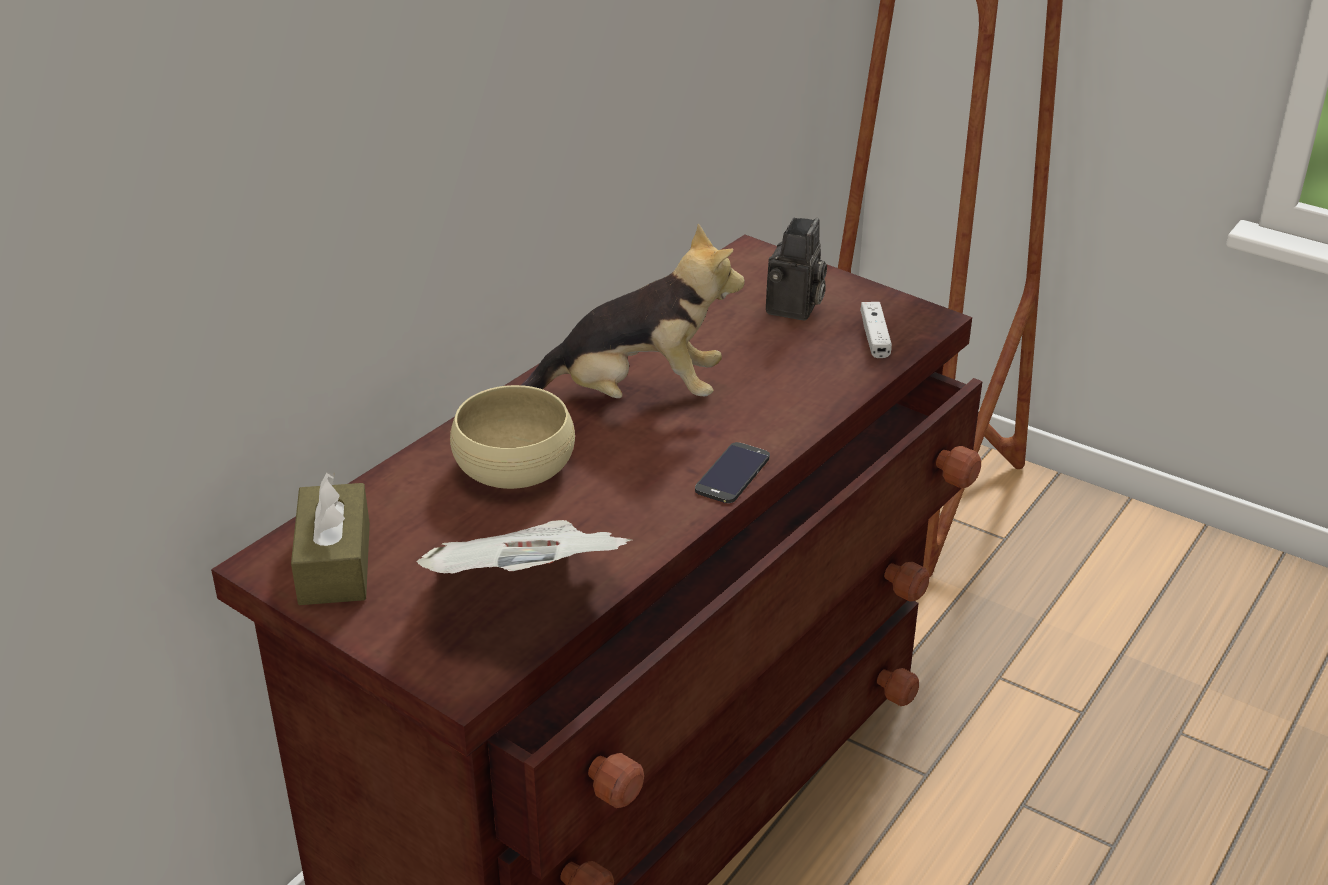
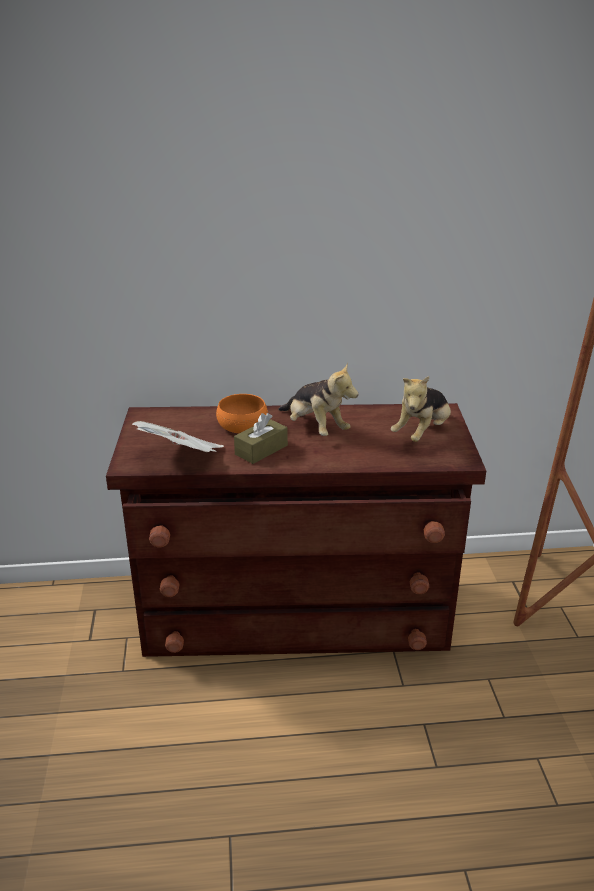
camera: 50 degrees right, 5 degrees down
brown tissue box [291,472,370,605] -> brown tissue box moved to [234,413,288,464]
beige bowl [450,385,575,489] -> orange bowl [216,394,268,433]
phone [695,442,770,503] -> none
camera [766,218,827,321] -> plush toy [391,376,451,442]
white game controller [860,302,892,358] -> none

